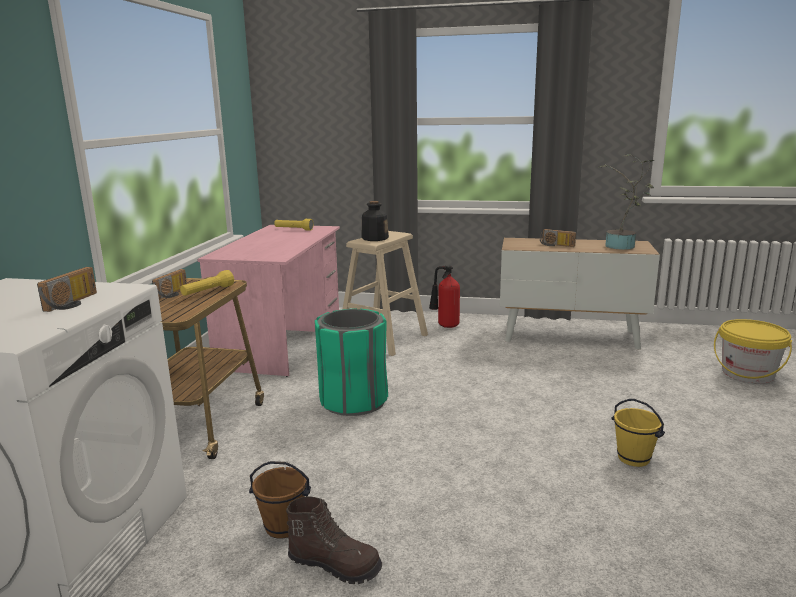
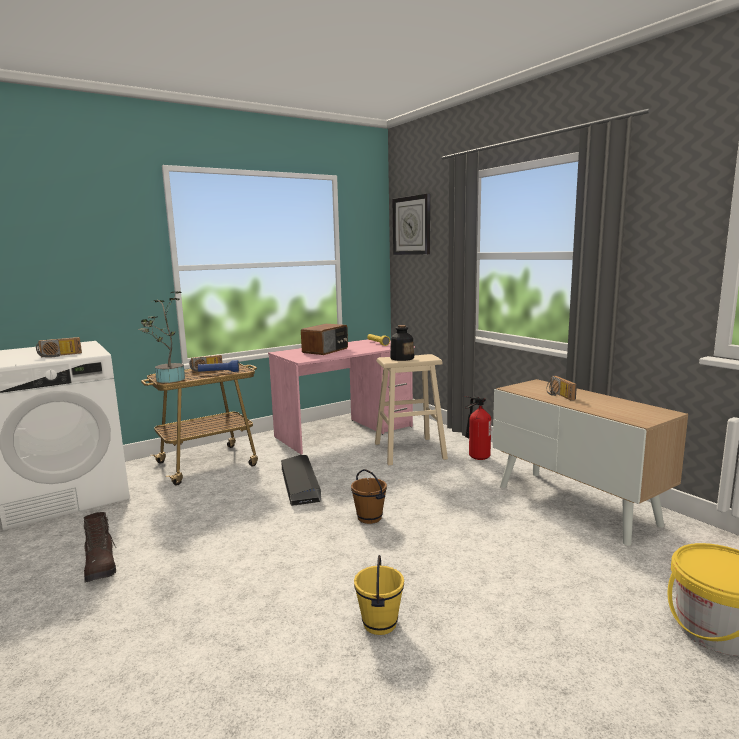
camera: 45 degrees right, 5 degrees down
yellow flashlight [180,270,234,296] -> blue flashlight [198,360,239,372]
brown bucket [249,461,311,539] -> brown bucket moved to [351,469,387,524]
green trash can [315,308,388,416] -> black storage box [281,455,321,506]
potted plant [598,154,654,250] -> potted plant moved to [138,292,185,383]
none -> radio [301,324,348,355]
none -> wall clock [392,194,430,255]

